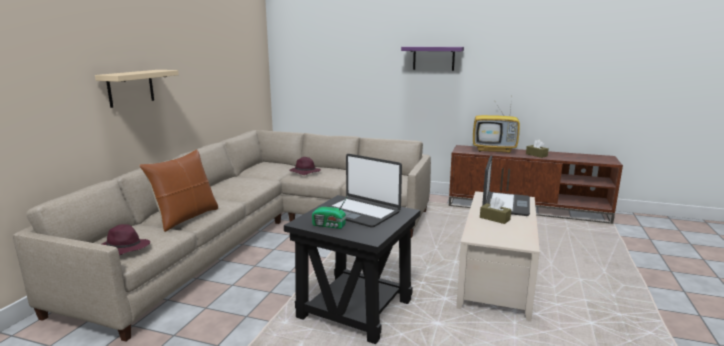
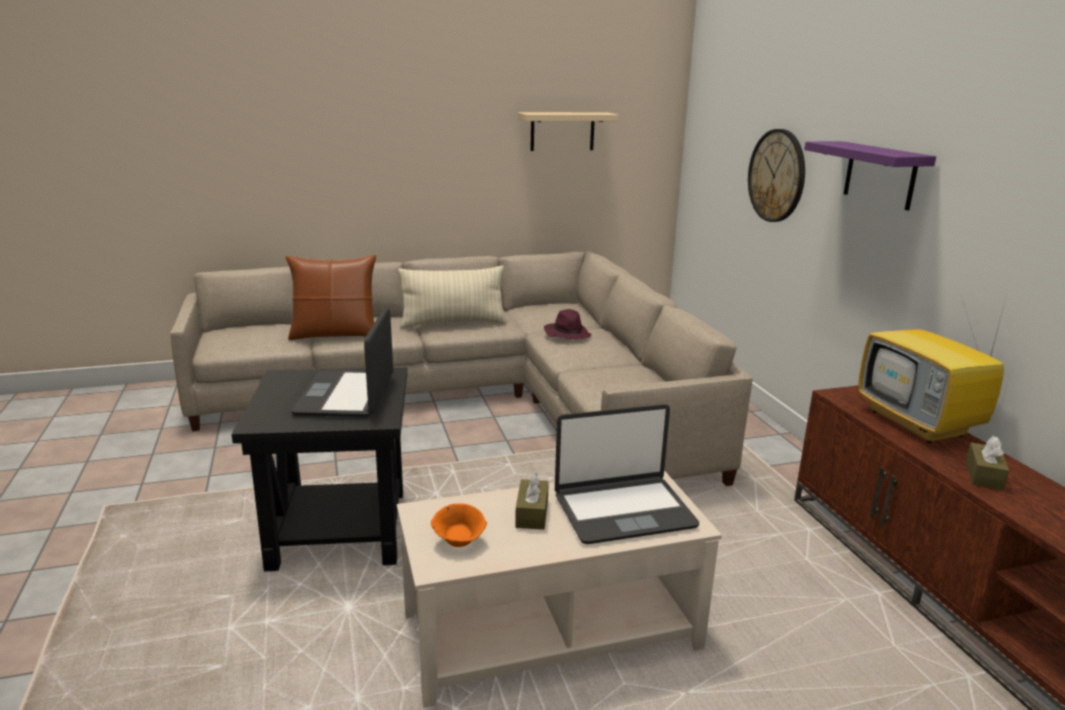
camera: 55 degrees right, 5 degrees up
beige shelf [95,70,179,108] -> beige shelf moved to [518,112,619,151]
purple hat [102,224,150,255] -> none
radio [312,197,347,229] -> none
none -> beige pillow [398,266,507,328]
none -> orange bowl [431,503,487,547]
none -> wall clock [748,129,805,222]

